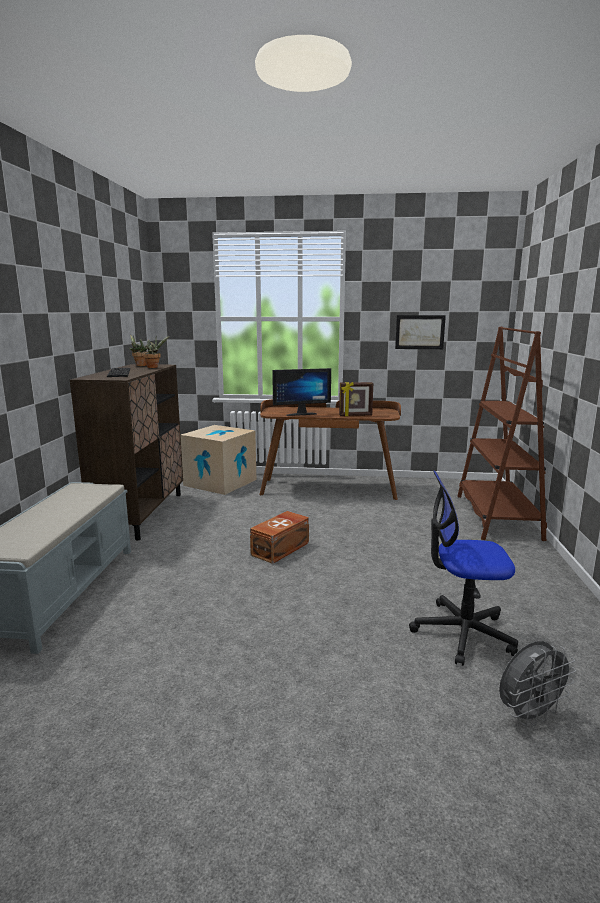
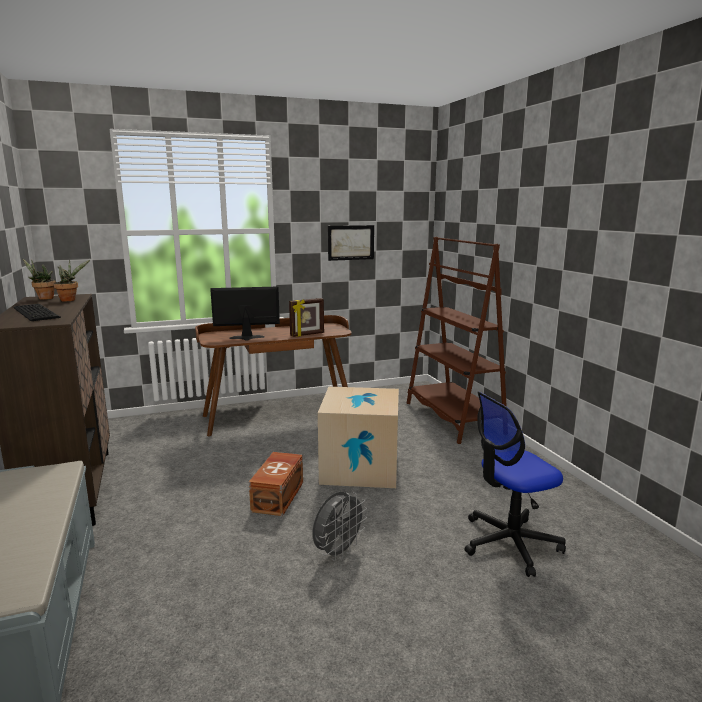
camera: 25 degrees left, 0 degrees up
cardboard box [180,425,256,495] -> cardboard box moved to [318,387,399,488]
monitor [272,368,331,416] -> monitor turned 150 degrees counterclockwise [210,287,280,341]
grey fan [499,641,576,726] -> grey fan moved to [312,492,367,561]

